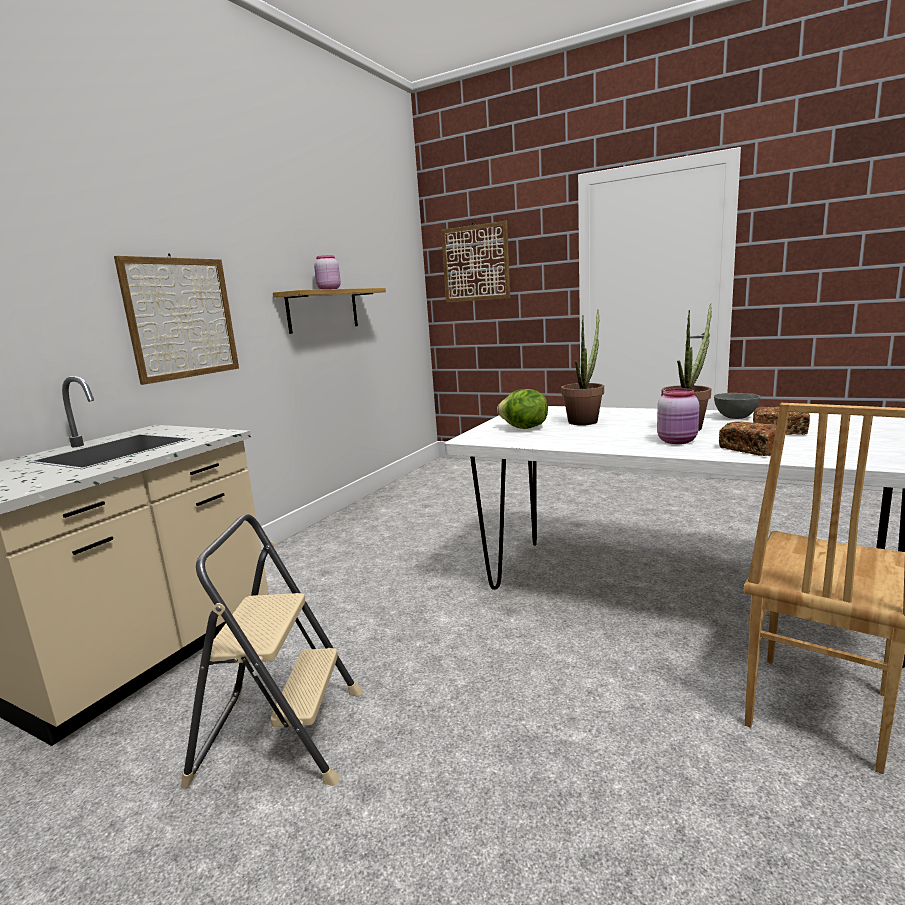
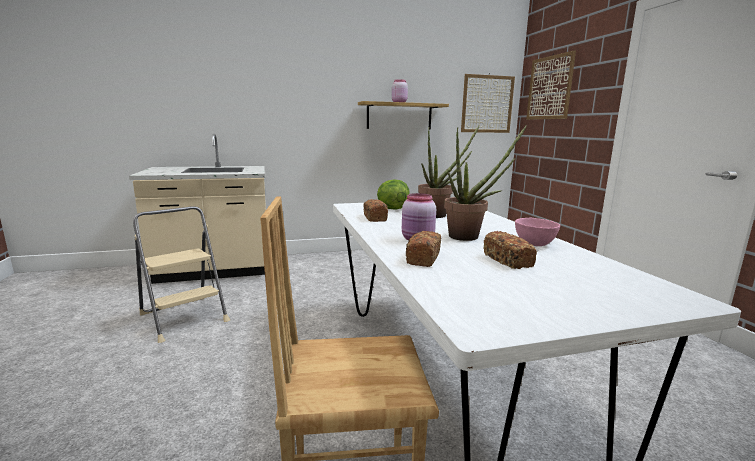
camera: 45 degrees right, 0 degrees up
picture [114,253,239,385] -> picture moved to [461,73,515,133]
grey bowl [714,393,760,419] -> pink bowl [515,218,560,246]
none -> bread [363,199,388,222]

